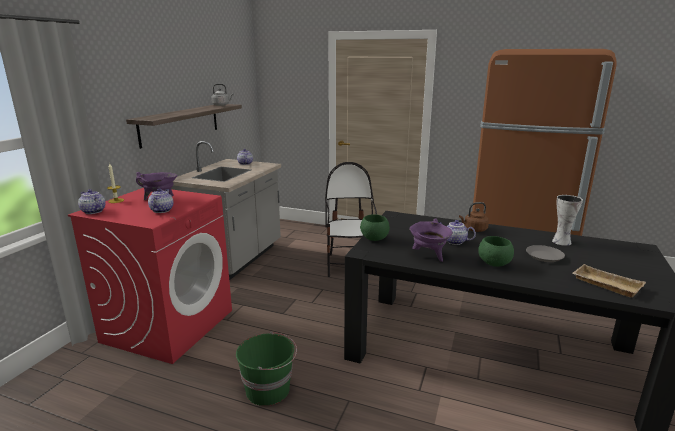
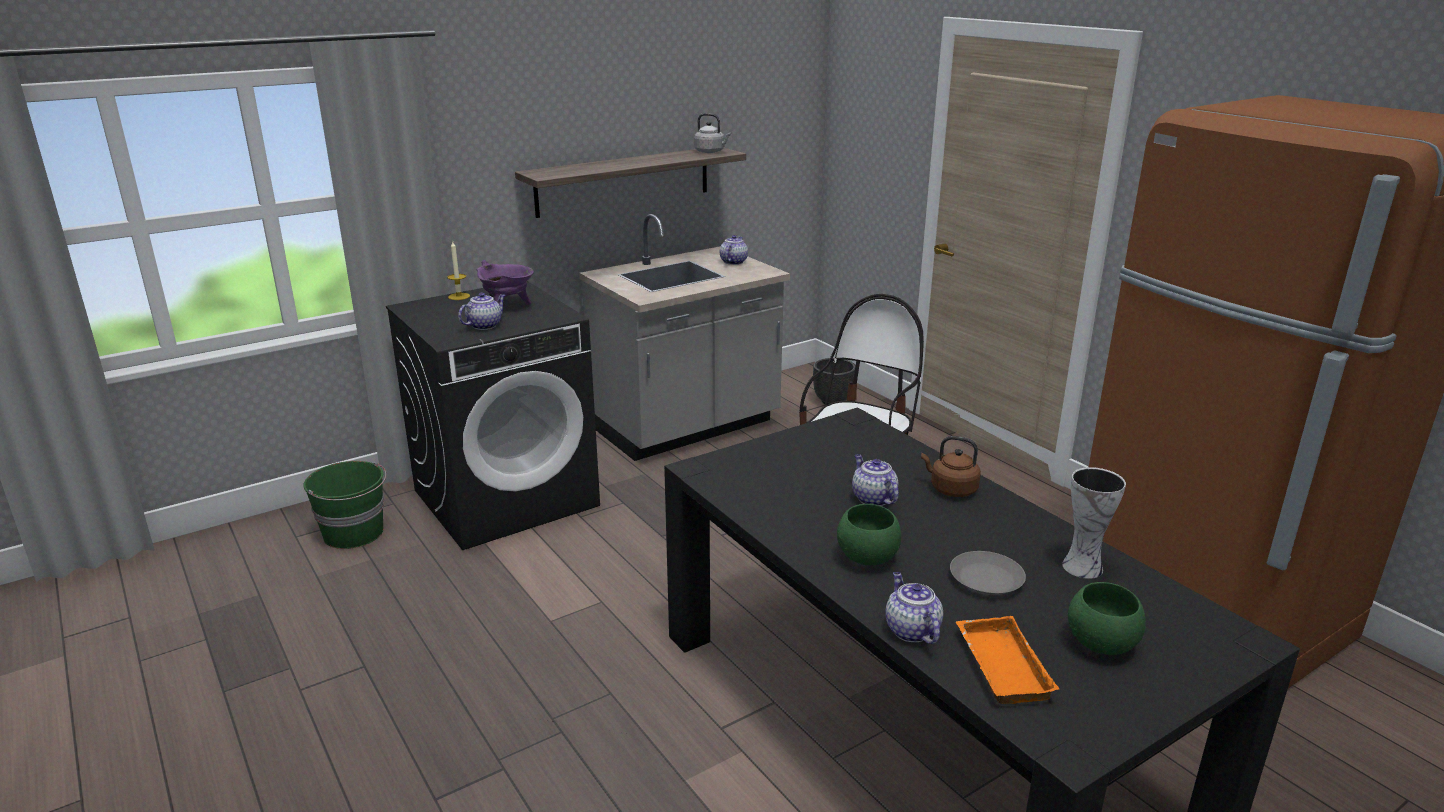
camera: 35 degrees right, 5 degrees up
red washing machine [68,188,232,364] -> black washing machine [386,281,600,550]
teapot [78,189,106,214] -> teapot moved to [885,572,943,644]
green bucket [236,332,297,406] -> green bucket moved to [303,461,386,549]
green bowl [360,214,390,241] -> green bowl moved to [1068,582,1146,655]
purple cooking pot [409,218,453,262] -> none
beige tray [572,264,646,298] -> orange tray [956,616,1059,704]
none -> black planter [813,358,856,405]

